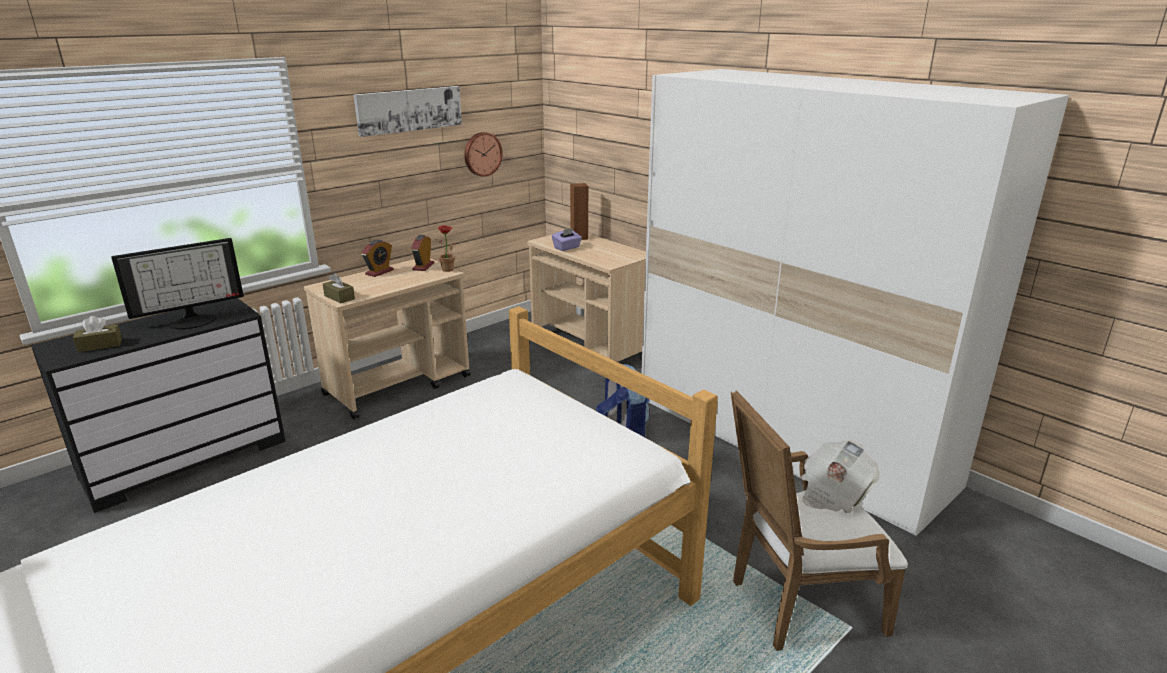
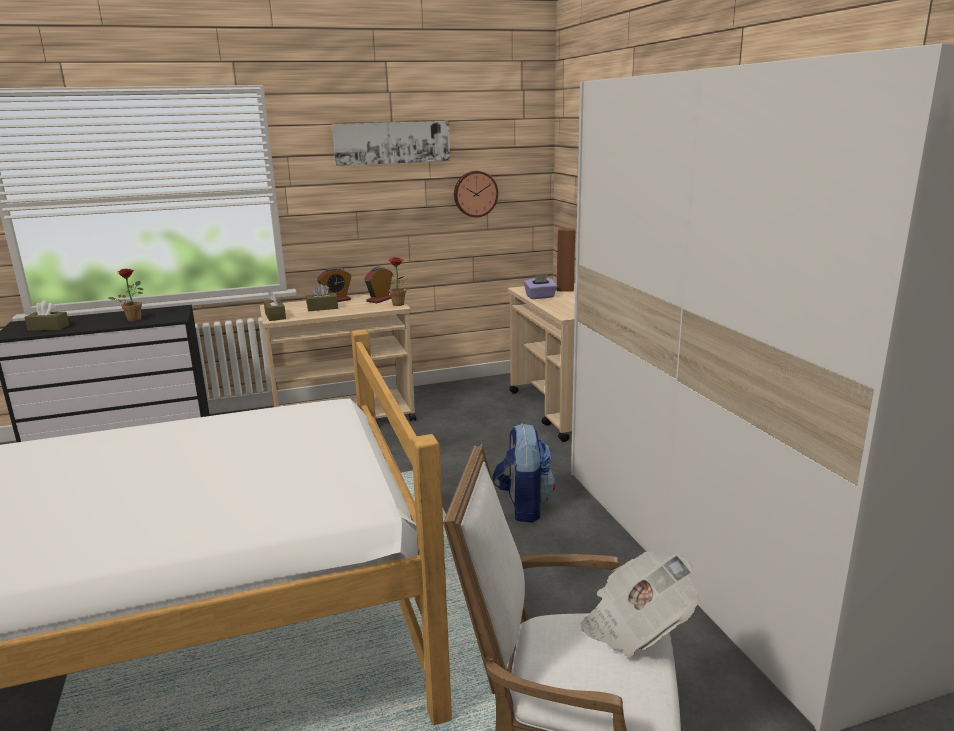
camera: 25 degrees right, 5 degrees down
monitor [111,238,244,330] -> potted plant [109,269,144,321]
none -> brown tissue box [306,284,338,311]

